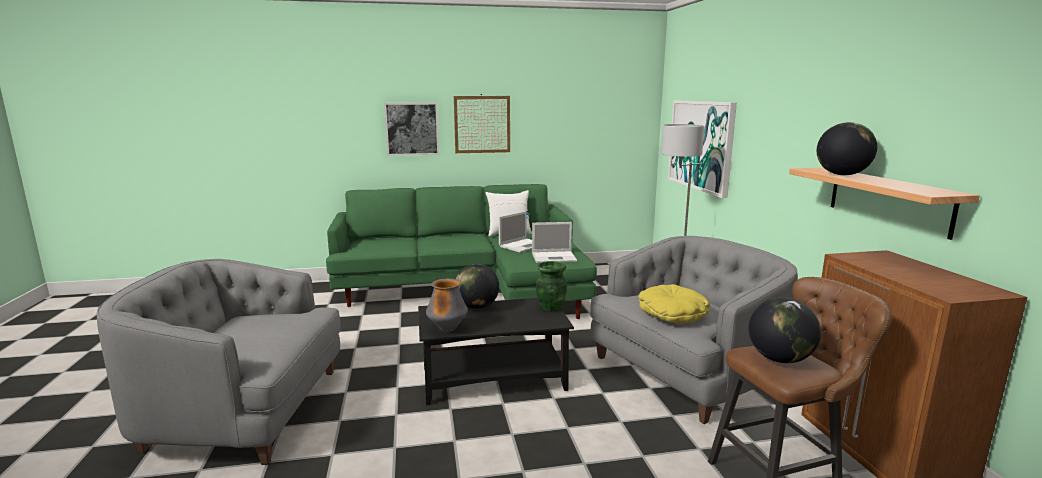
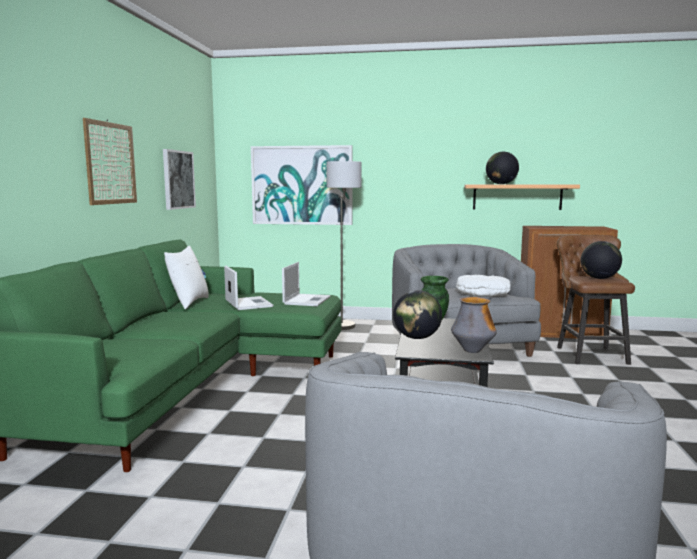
camera: 70 degrees left, 5 degrees down
picture [384,102,439,156] -> picture moved to [163,149,196,210]
yellow pillow [638,284,710,323] -> white pillow [456,275,511,297]

